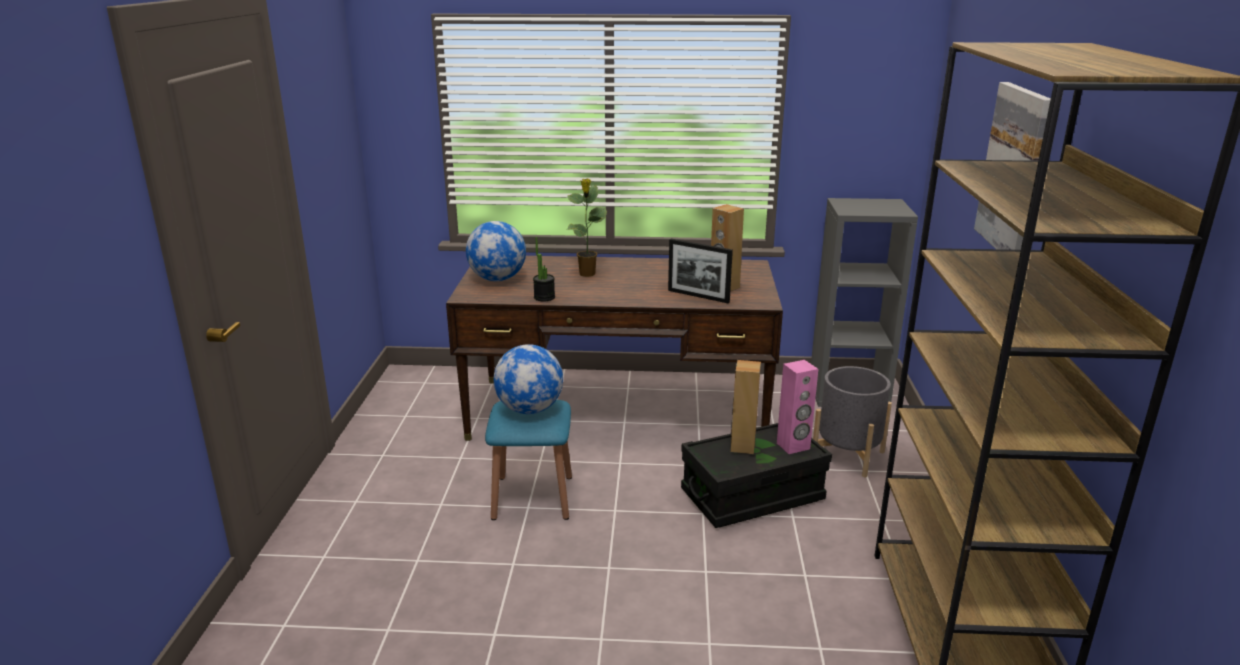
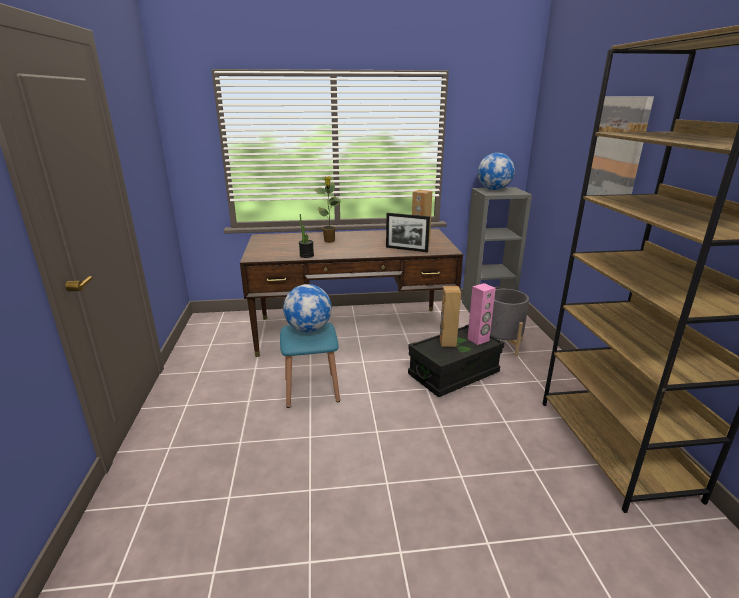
camera: 10 degrees left, 0 degrees up
globe [466,221,526,281] -> globe moved to [478,153,515,190]

